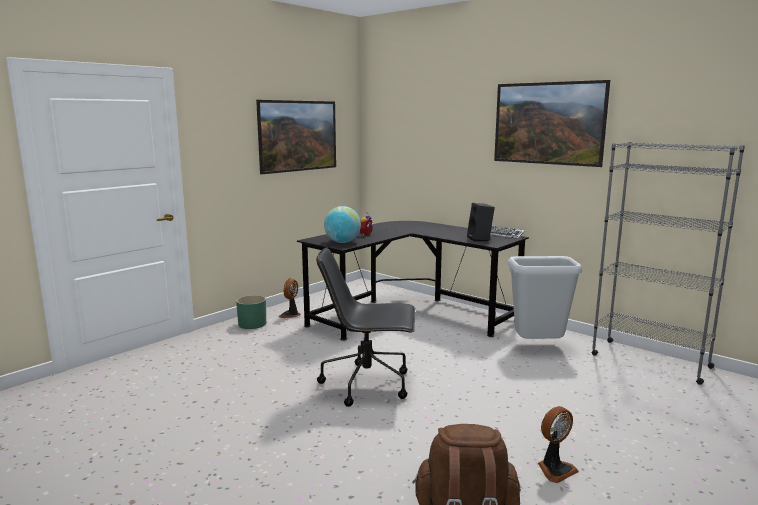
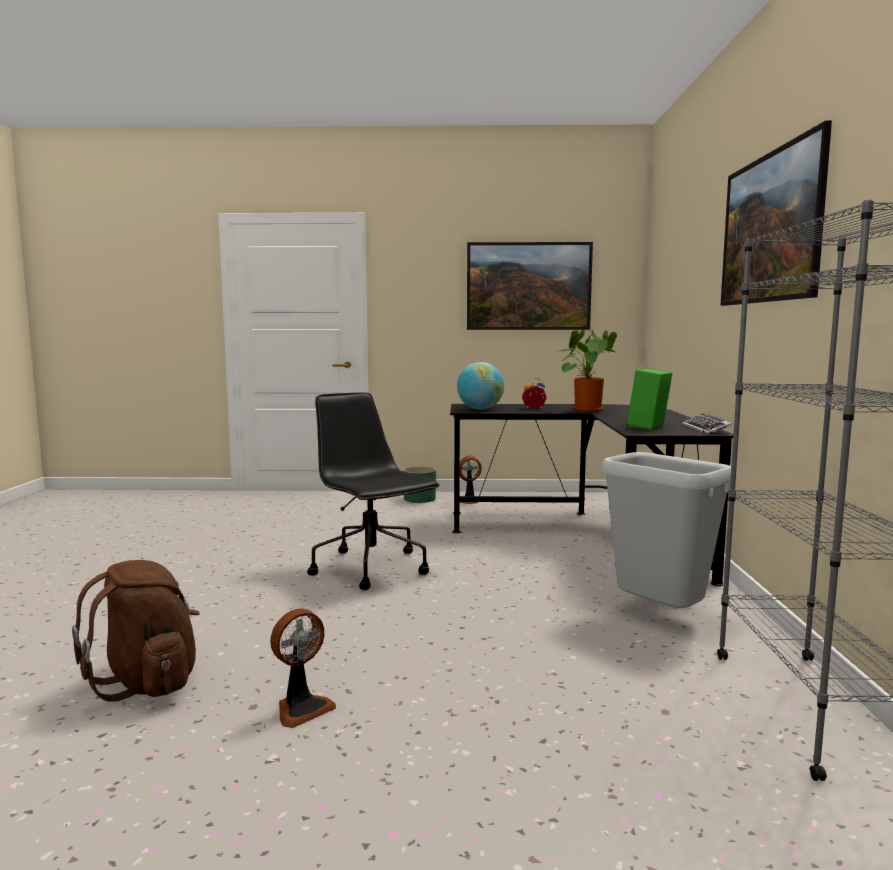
camera: 50 degrees right, 5 degrees down
black speaker [467,203,495,242] -> green speaker [627,368,673,430]
fan [538,406,579,483] -> fan turned 60 degrees counterclockwise [270,608,336,728]
none -> potted plant [558,329,617,412]

